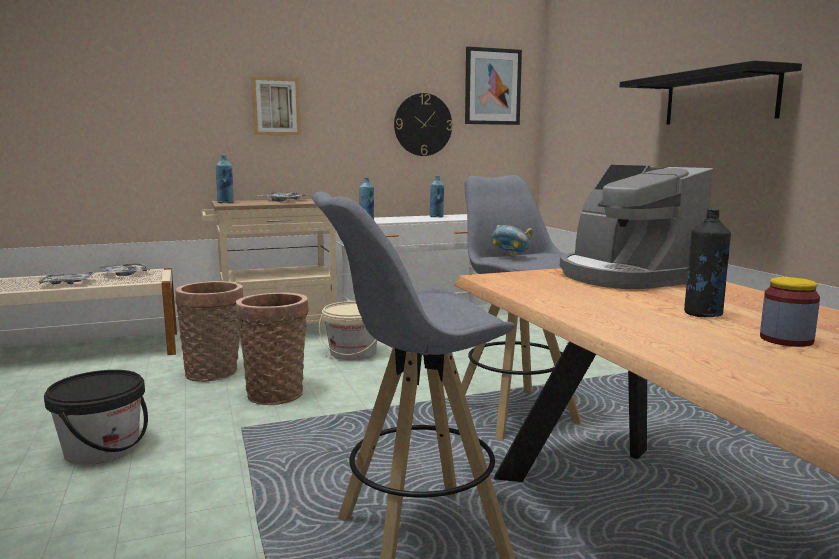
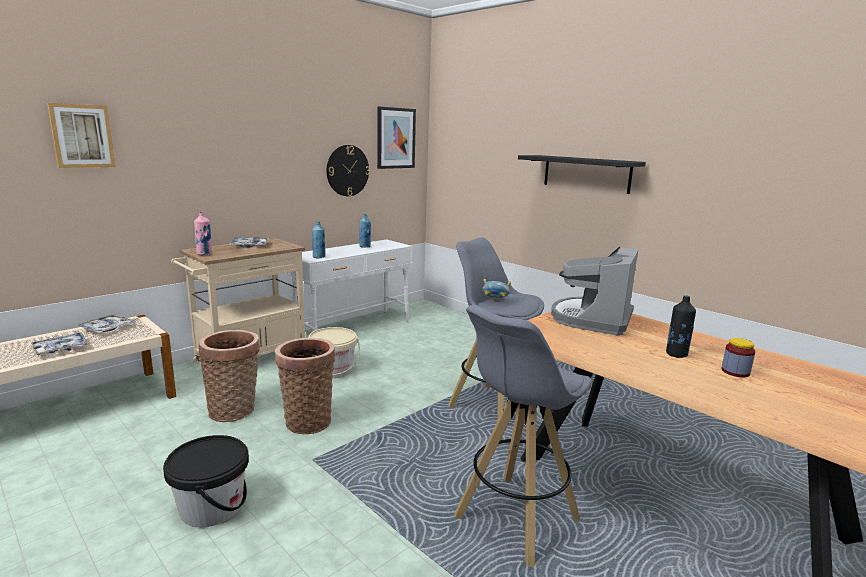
camera: 25 degrees left, 5 degrees up
blue bottle [216,155,234,203] -> pink bottle [194,212,212,255]
picture [251,76,301,135] -> picture moved to [47,103,116,168]
coffee machine [560,165,713,289] -> coffee machine turned 75 degrees clockwise [551,246,638,335]

